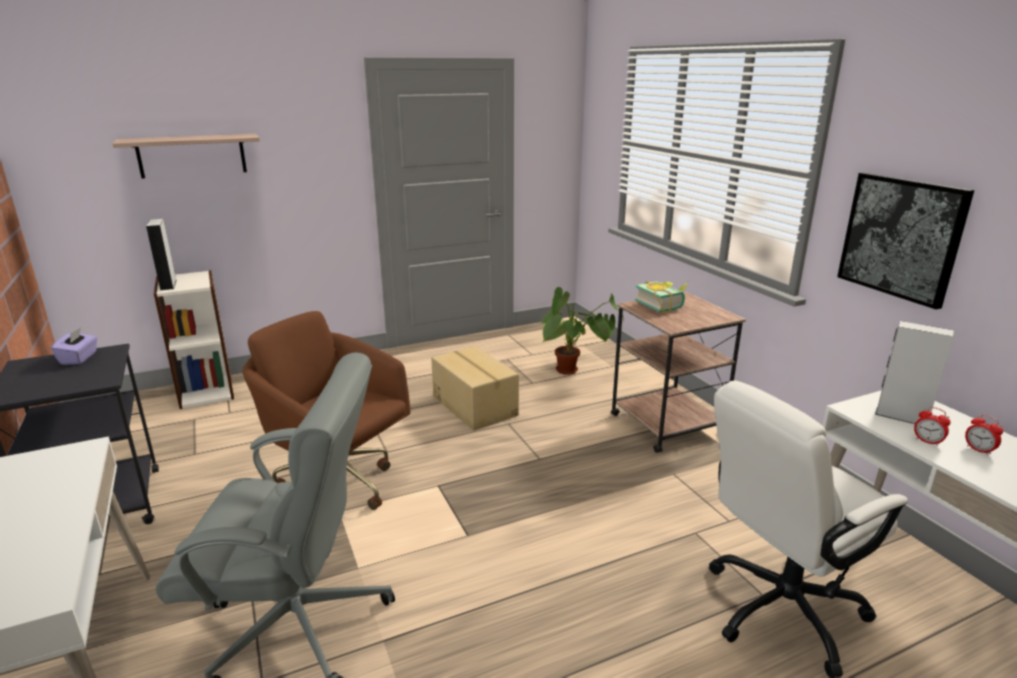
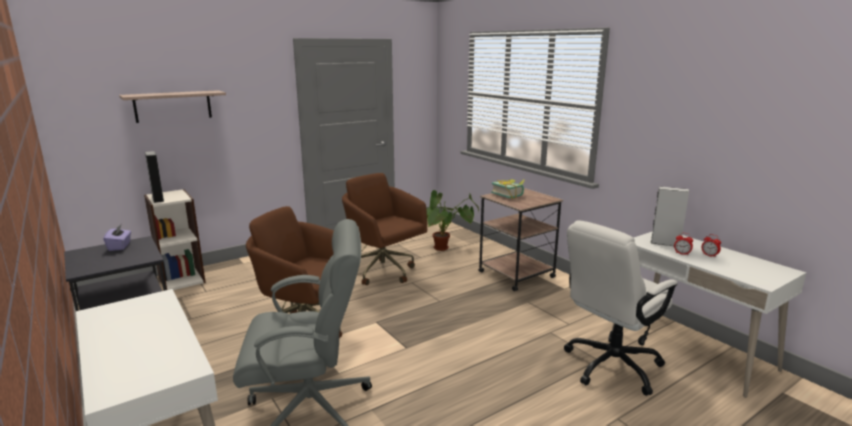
camera: 10 degrees left, 5 degrees down
cardboard box [431,346,519,431] -> brown office chair [342,173,427,285]
picture [837,172,974,309] -> none

